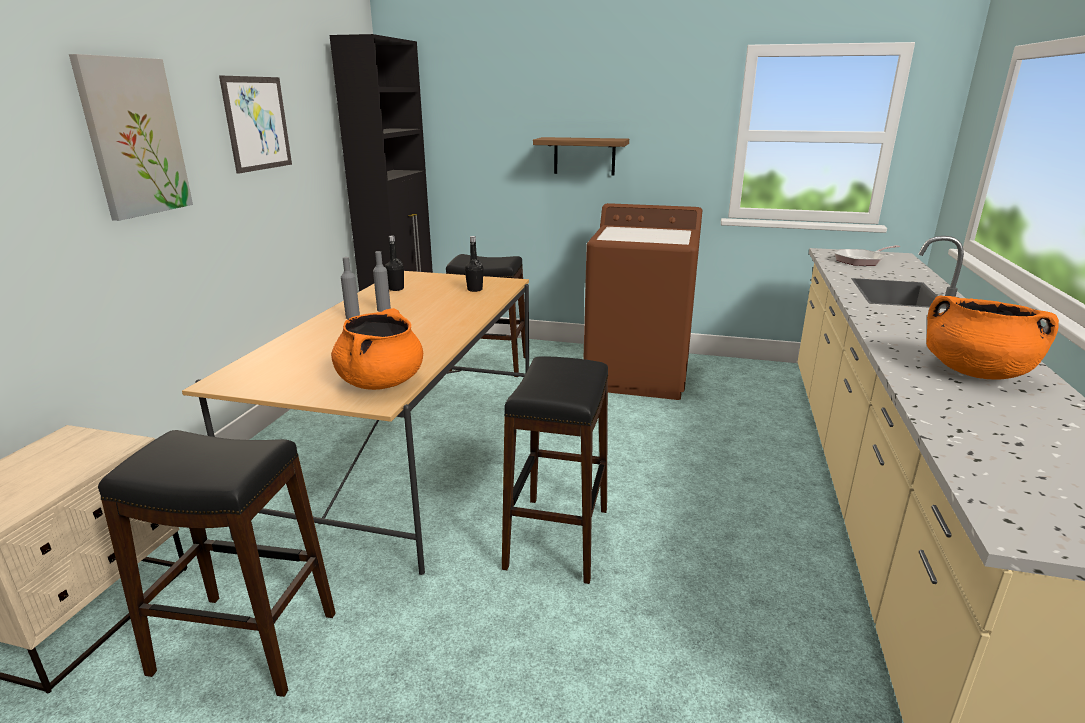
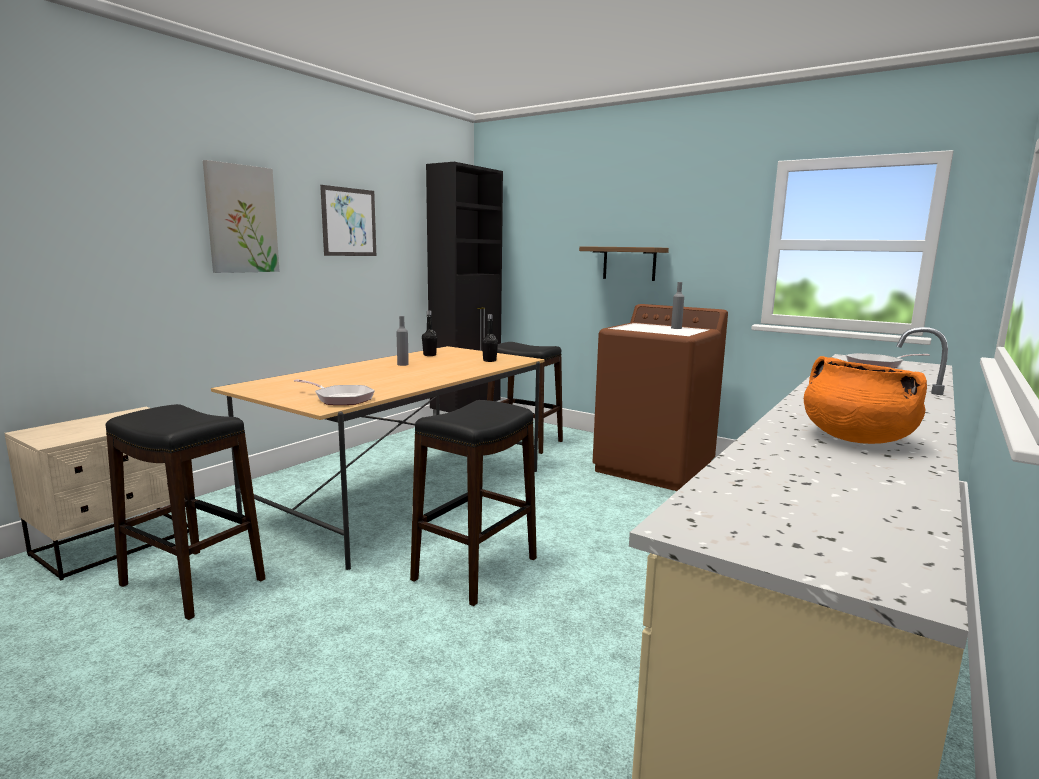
camera: 20 degrees right, 10 degrees down
orange cooking pot [331,308,423,390] -> frying pan [294,379,375,405]
grey bottle [341,257,360,319] -> grey bottle moved to [671,282,684,329]

